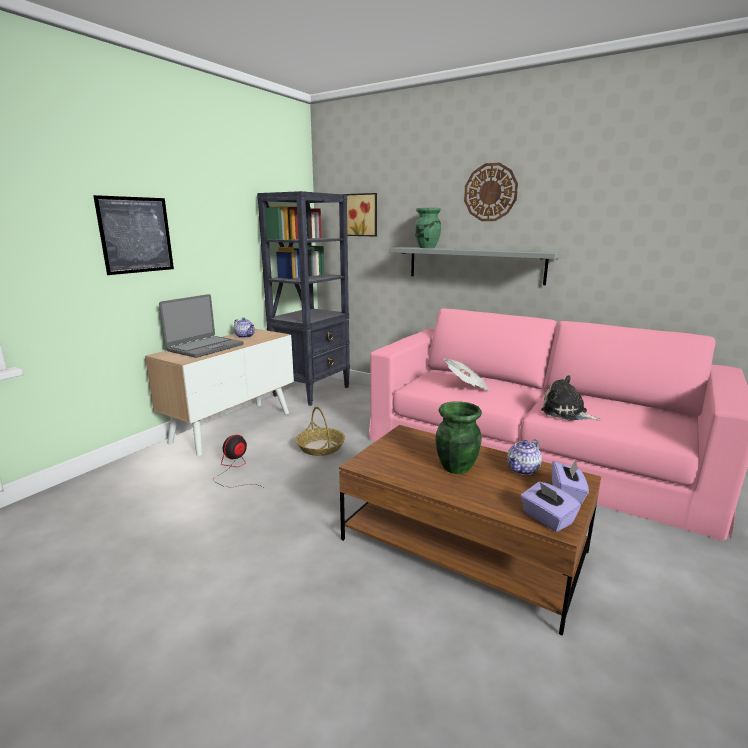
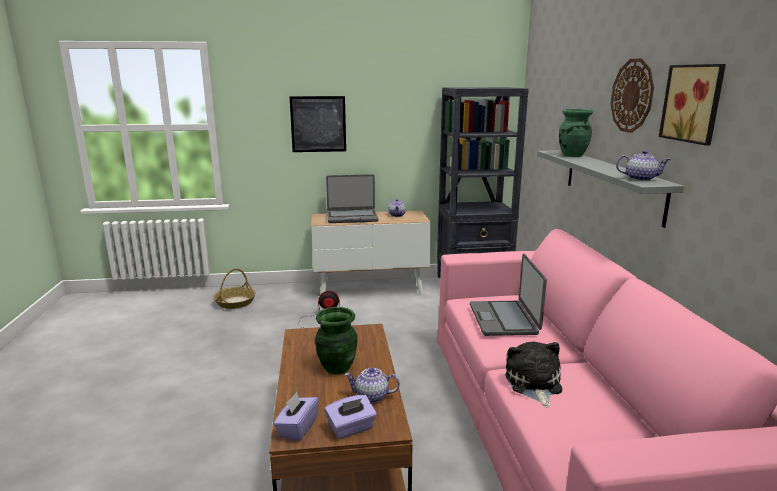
camera: 50 degrees right, 0 degrees up
basket [295,407,345,456] -> basket moved to [213,268,256,309]
picture [344,193,377,236] -> picture moved to [659,64,726,146]
newspaper [444,358,490,391] -> laptop [470,254,547,336]
none -> teapot [616,150,671,181]

